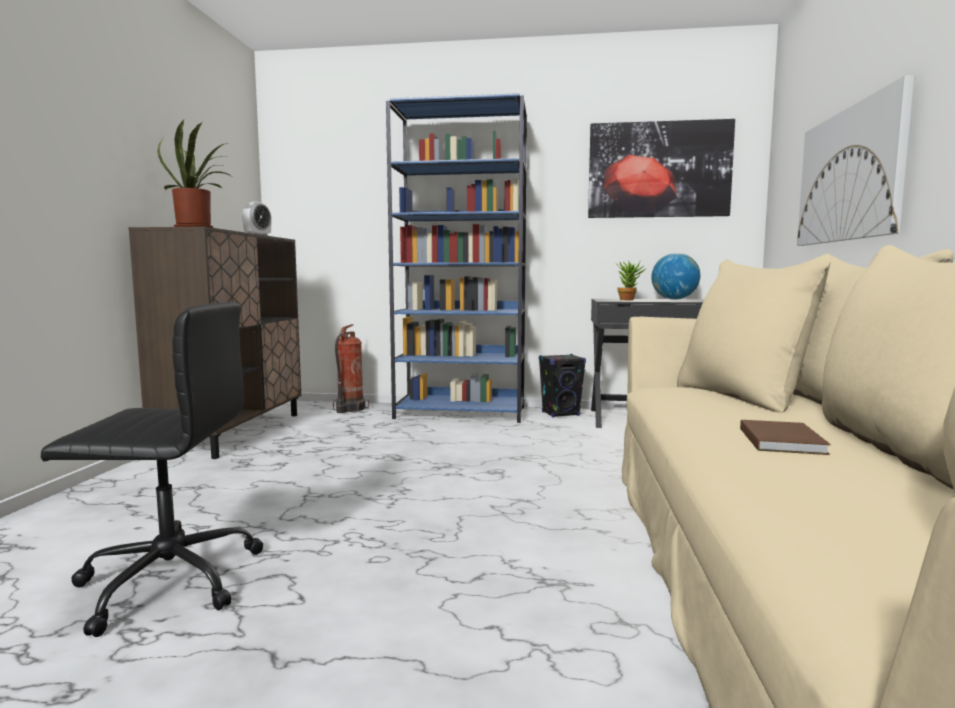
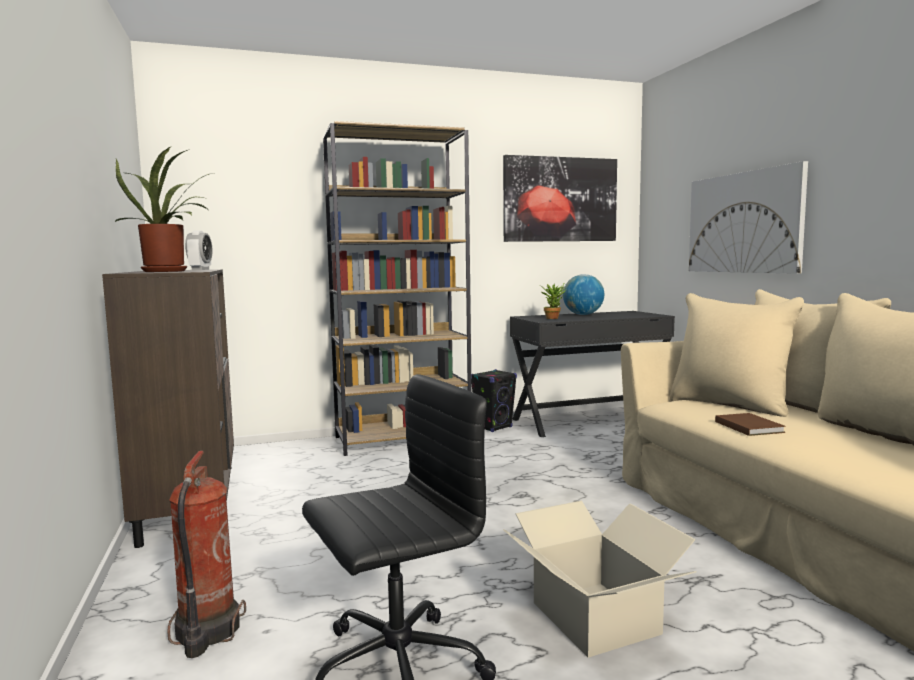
camera: 25 degrees left, 0 degrees up
fire extinguisher [333,324,369,413] -> fire extinguisher moved to [167,451,246,658]
blue bookcase [386,93,527,423] -> brown bookcase [323,121,472,456]
brown book [740,420,831,455] -> brown book moved to [715,413,786,436]
none -> cardboard box [502,501,696,658]

